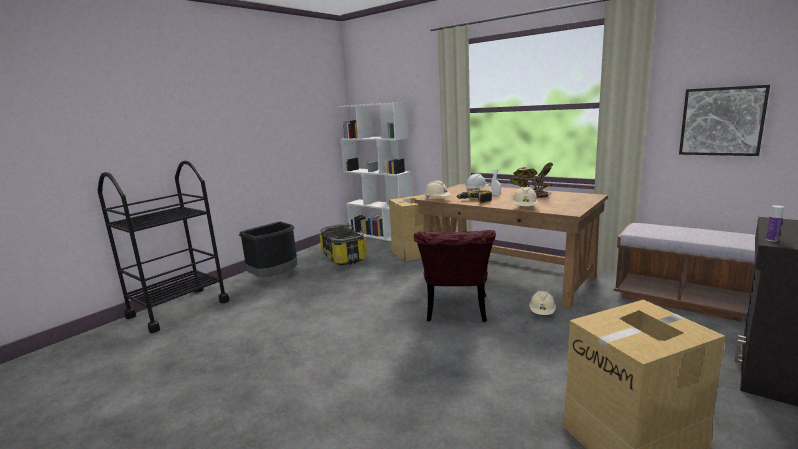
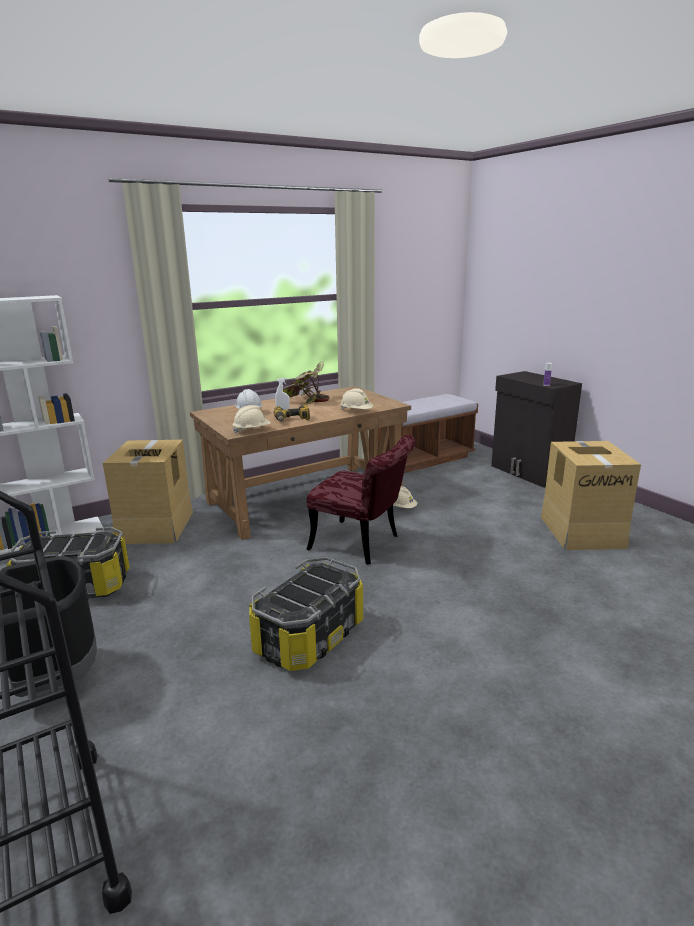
camera: 70 degrees left, 5 degrees up
picture [679,85,770,156] -> none
none -> storage box [249,557,364,671]

